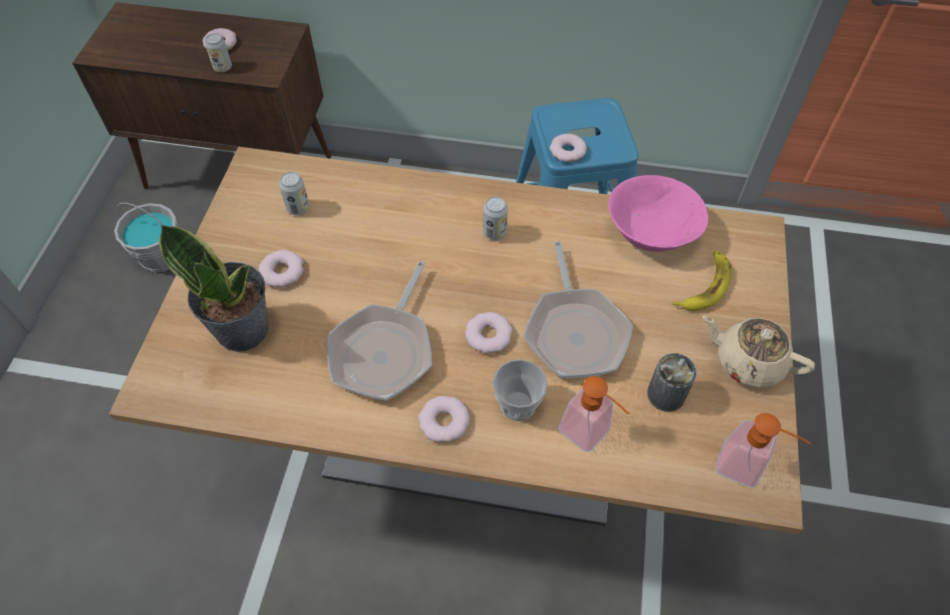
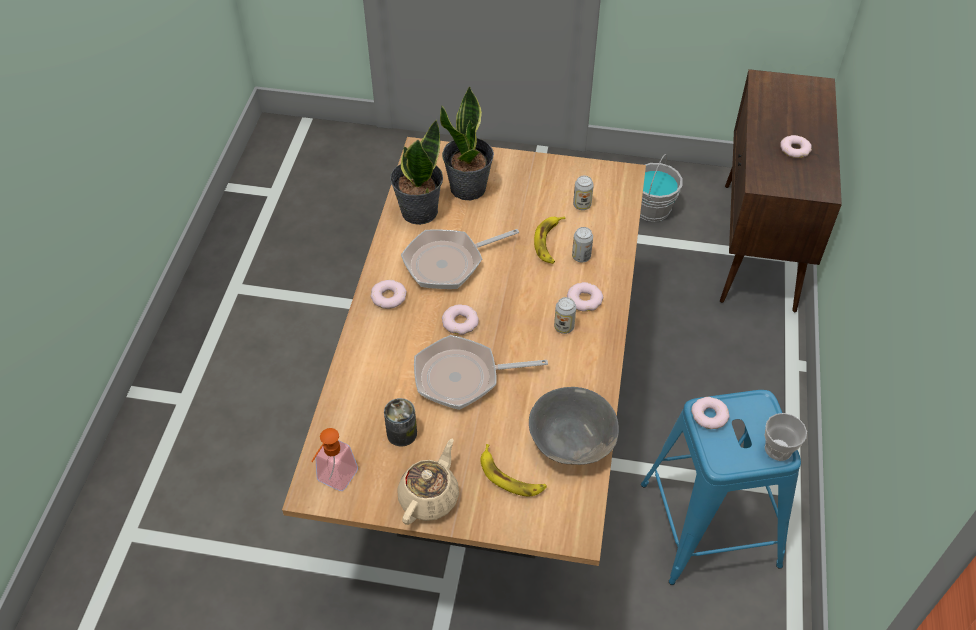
camera: 90 degrees right, 5 degrees down
can [205,33,232,72] -> can moved to [572,227,593,262]
donut [259,250,303,287] -> donut moved to [567,282,603,312]
frying pan [327,261,432,401] -> frying pan turned 45 degrees counterclockwise [401,229,519,289]
cup [493,359,548,421] -> cup moved to [765,413,807,461]
soap dispenser [558,376,630,452] -> none
pink bowl [608,175,709,252] -> grey bowl [529,387,619,465]
none -> potted plant [390,119,443,225]
none -> banana [534,216,565,264]

